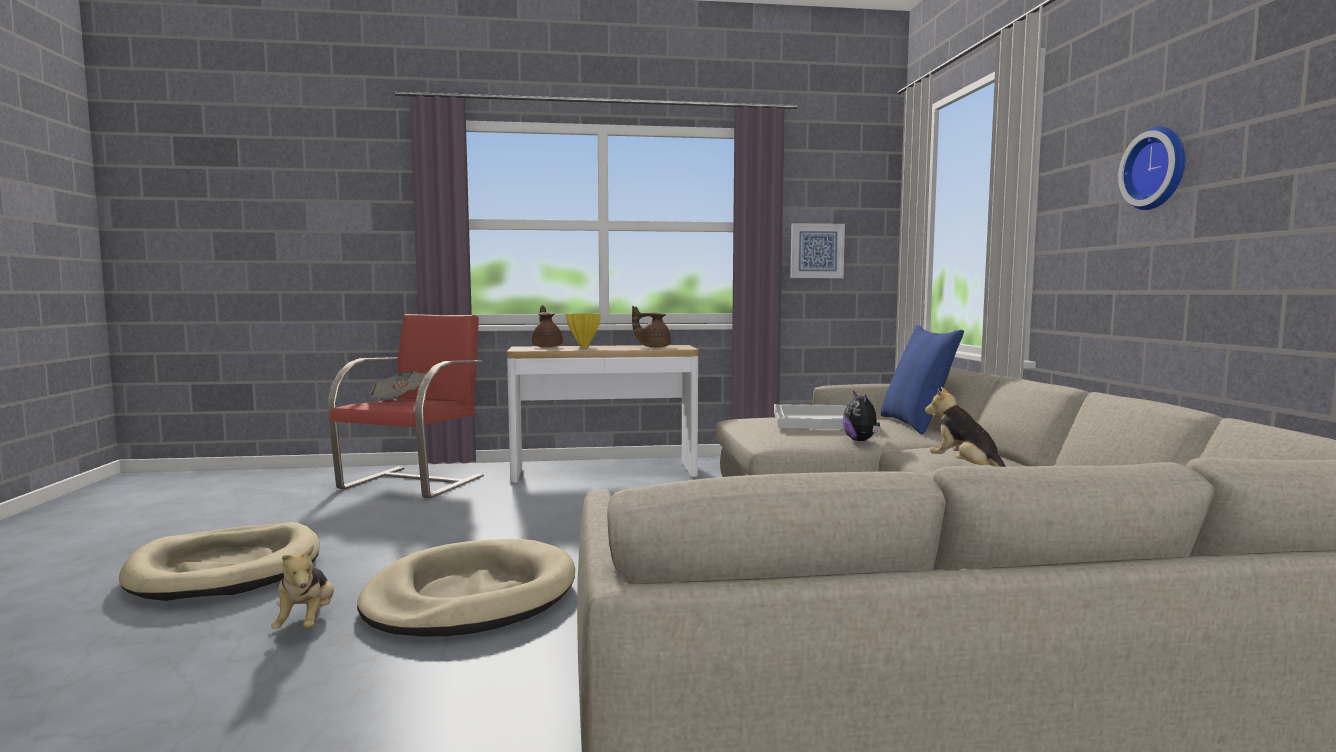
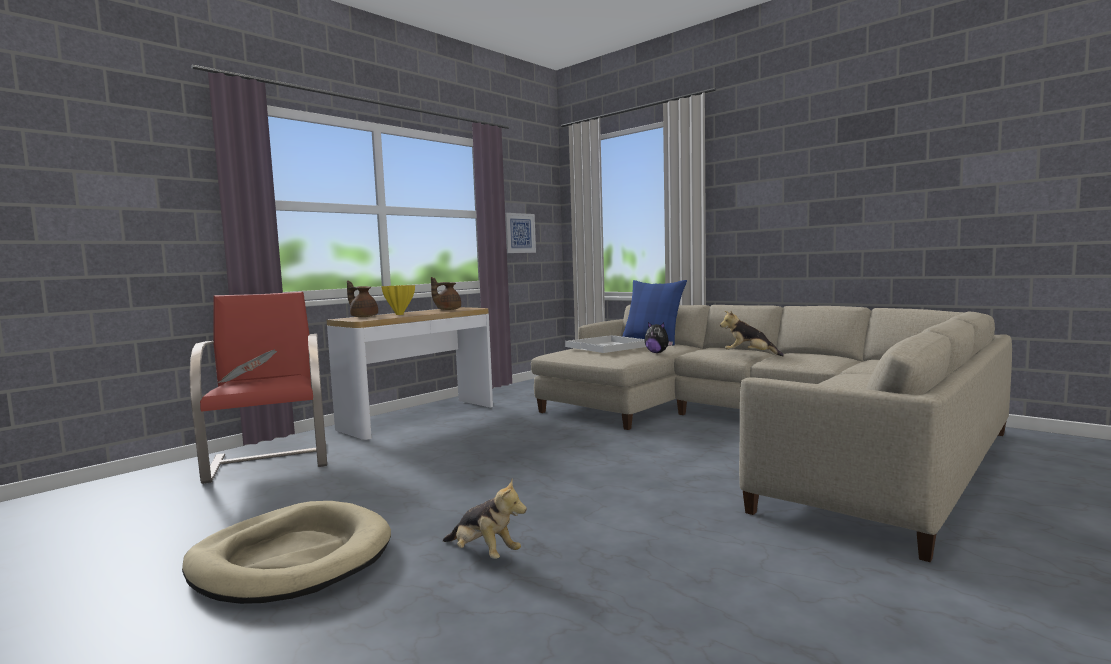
camera: 40 degrees left, 0 degrees up
beige dog bed [357,539,575,637] -> none
wall clock [1118,127,1185,210] -> none

